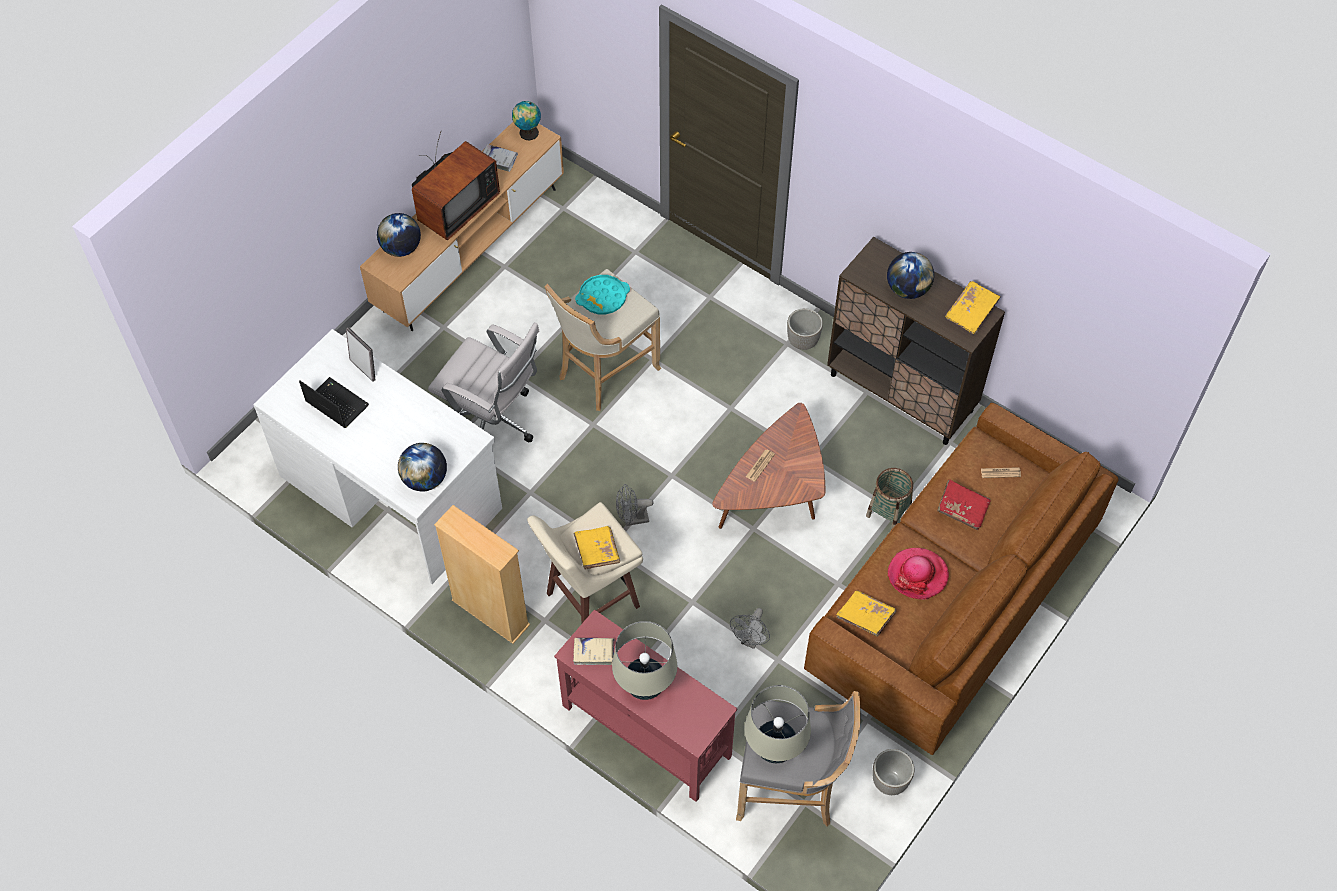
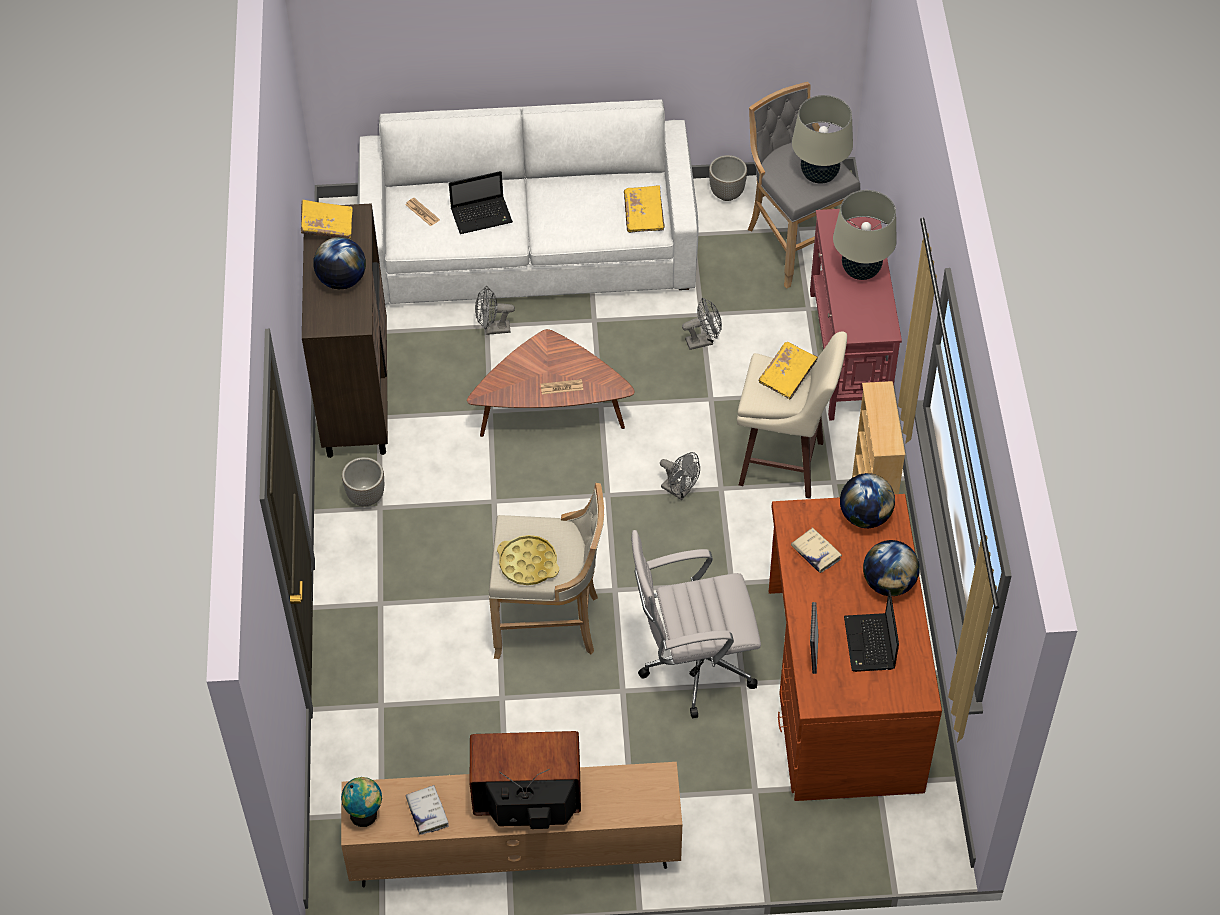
camera: 130 degrees left, 5 degrees down
white desk [253,329,502,584] -> brown desk [769,494,942,801]
globe [377,213,421,257] -> globe moved to [863,540,920,596]
white office chair [428,322,540,442] -> white office chair turned 90 degrees counterclockwise [631,530,761,718]
beige book [573,638,614,665] -> beige book moved to [791,528,842,573]
turquoise tray [575,275,630,314] -> yellow tray [497,535,559,585]
brown sofa [804,403,1119,755] -> white sofa [358,99,698,305]
basket [866,468,913,530] -> grey fan [475,286,515,335]
hat [888,548,949,600] -> none
red book [937,480,991,530] -> laptop [449,171,513,234]

